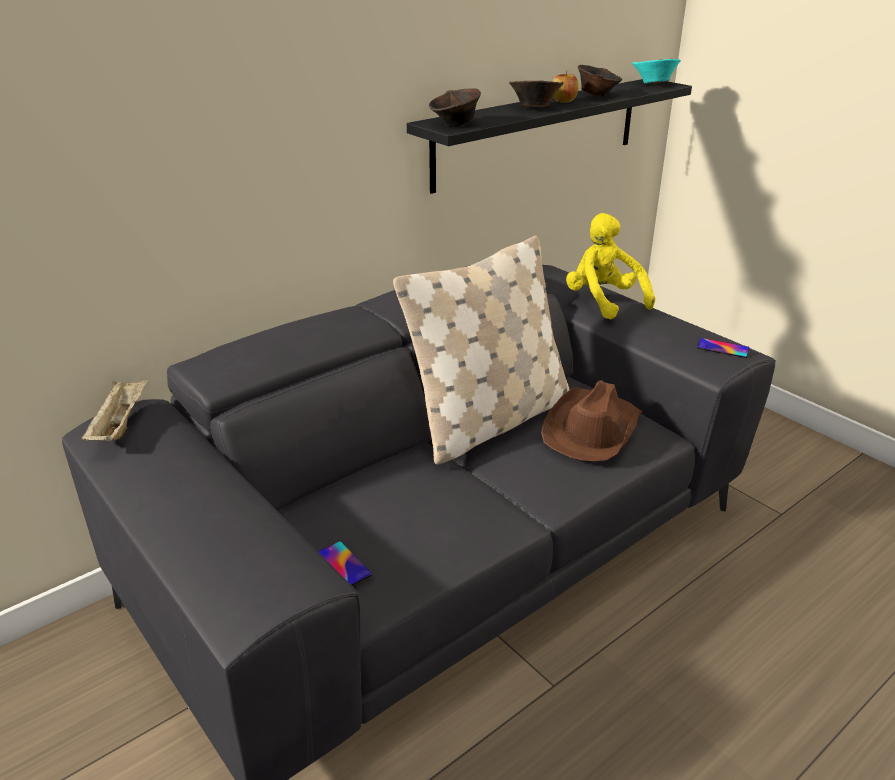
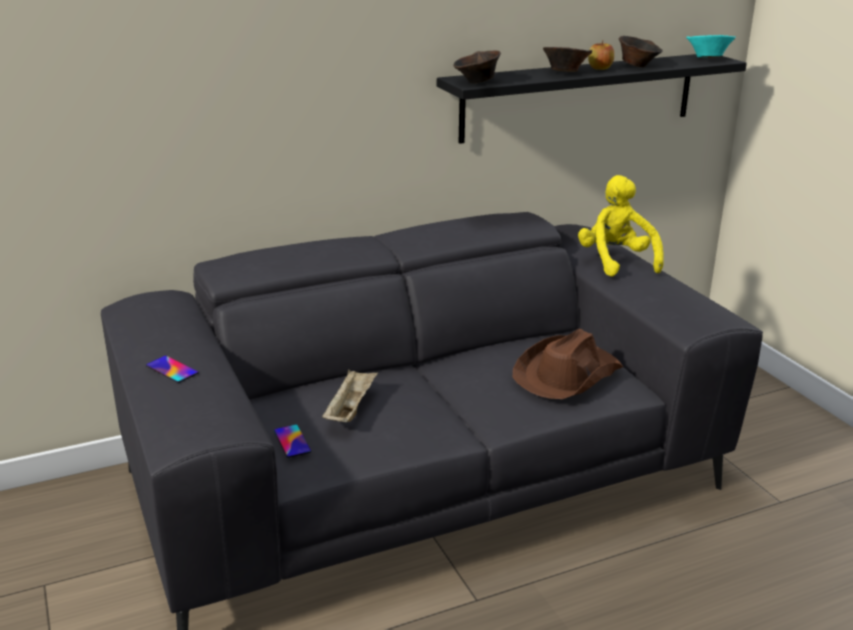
camera: 15 degrees right, 5 degrees down
beige tray [81,380,148,441] -> beige tray moved to [322,370,378,422]
beige pillow [393,236,570,464] -> none
phone [697,338,750,358] -> phone moved to [146,356,199,383]

